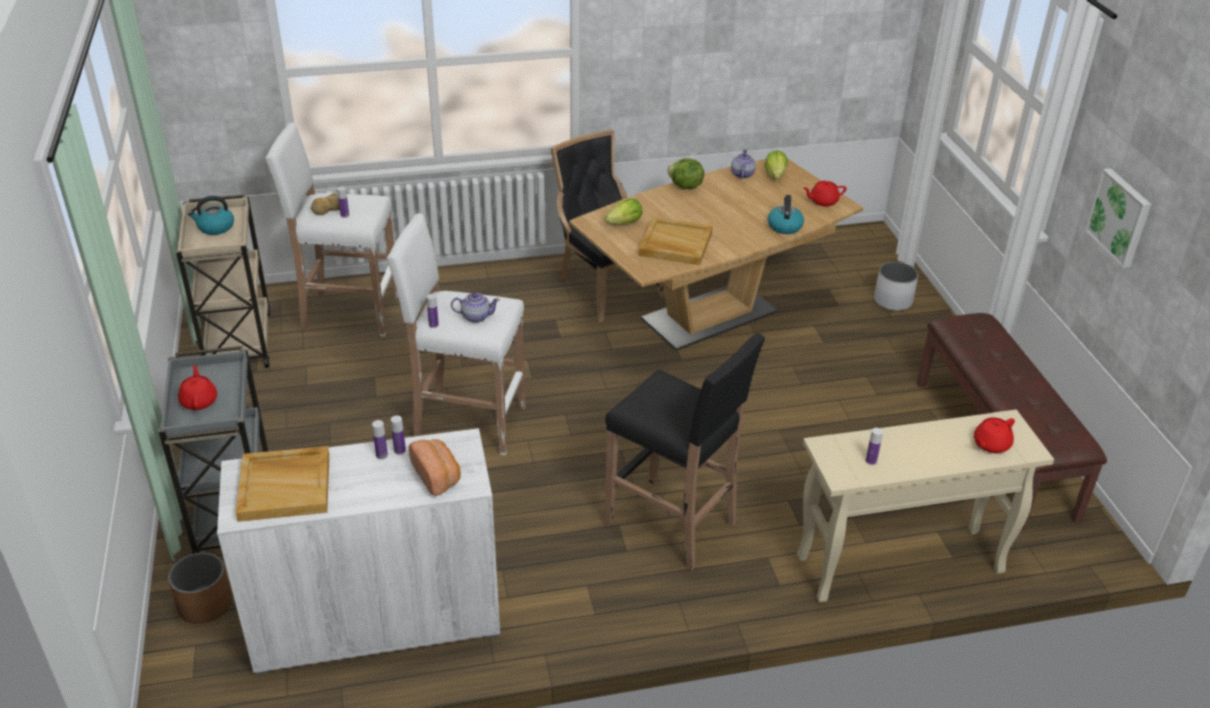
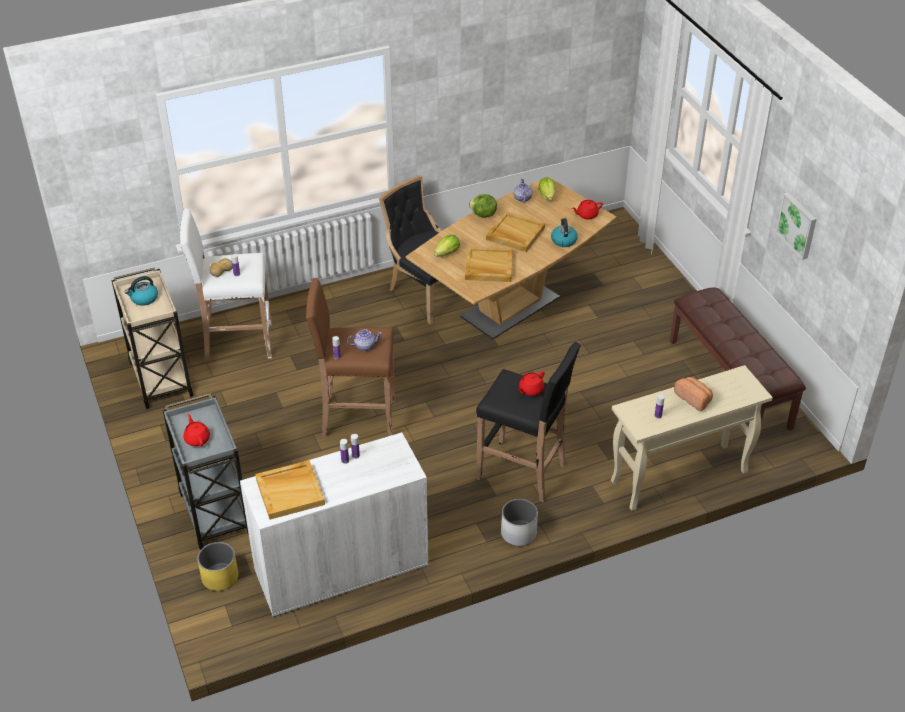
camera: 10 degrees left, 5 degrees up
brown planter [168,553,232,624] -> yellow planter [198,542,238,591]
white stool [386,213,526,455] -> brown stool [305,278,395,437]
bread [409,439,461,496] -> bread moved to [674,377,713,411]
white planter [874,262,918,311] -> white planter moved to [501,499,538,546]
red teapot [974,417,1015,453] -> red teapot moved to [518,371,545,396]
none -> beige tray [486,211,545,252]

